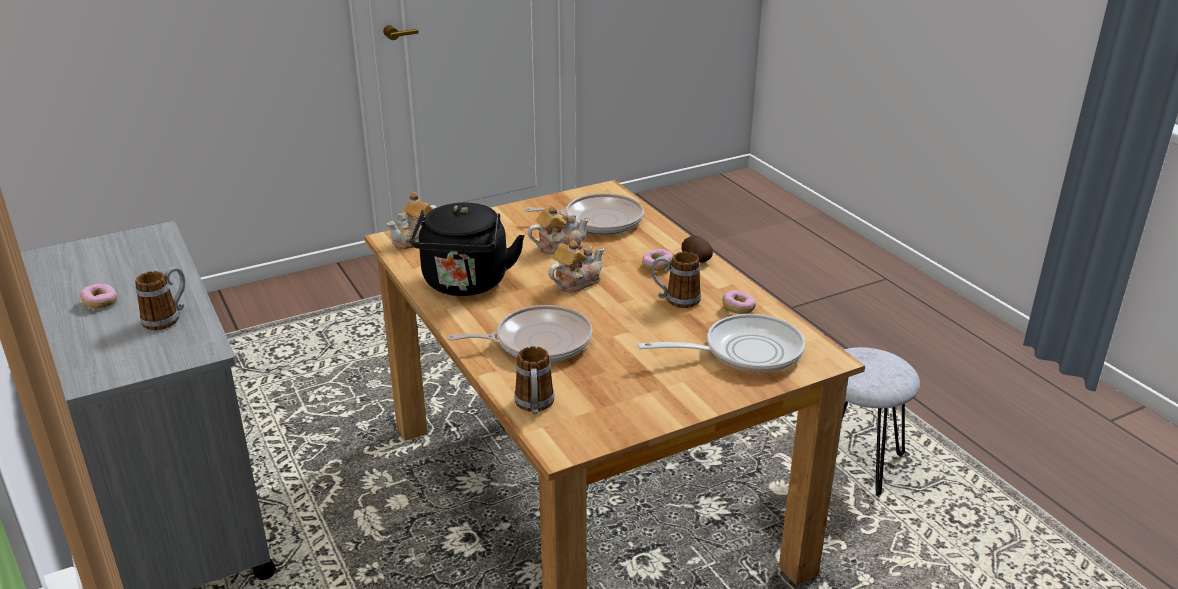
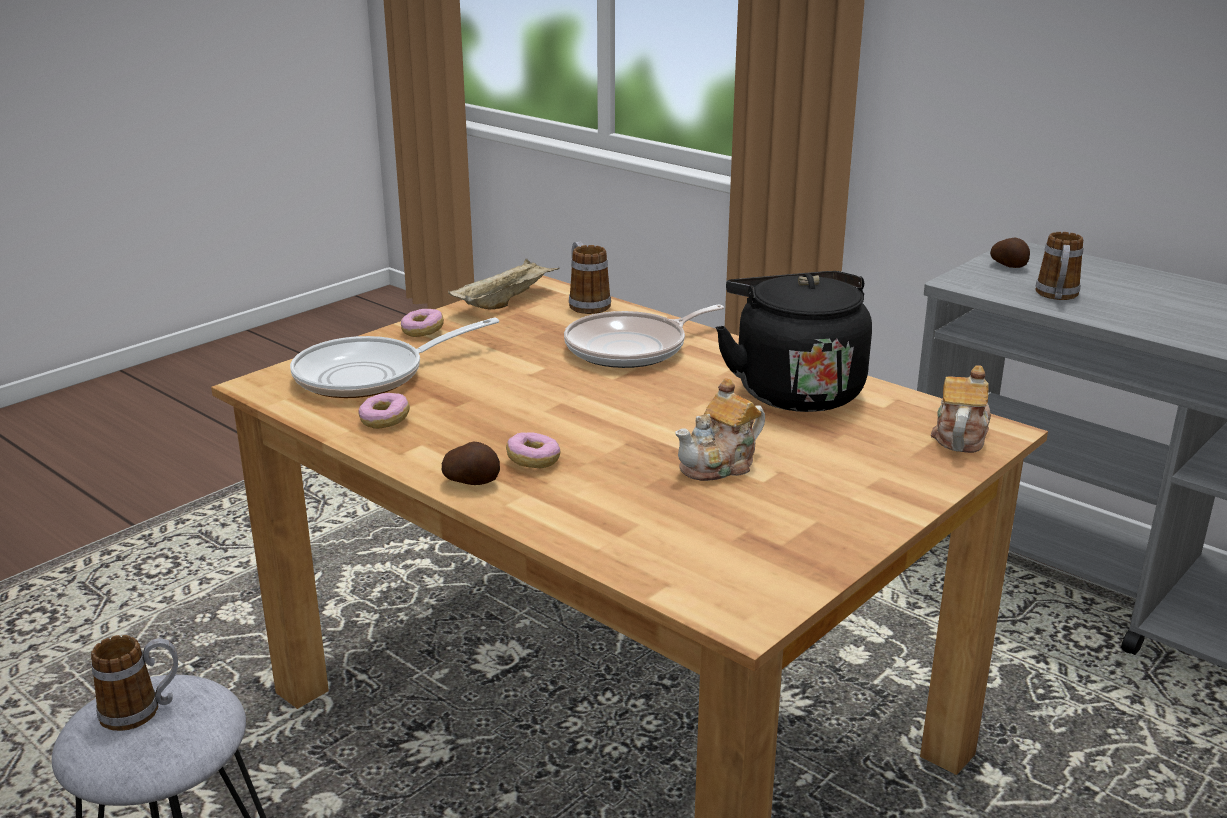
camera: 160 degrees right, 5 degrees down
donut [80,284,117,308] -> donut moved to [401,309,444,337]
frying pan [525,193,644,234] -> none
teapot [548,240,604,293] -> none
mug [652,252,701,308] -> mug moved to [91,635,178,731]
none -> beige tray [448,259,559,309]
none -> potato [990,238,1030,268]

